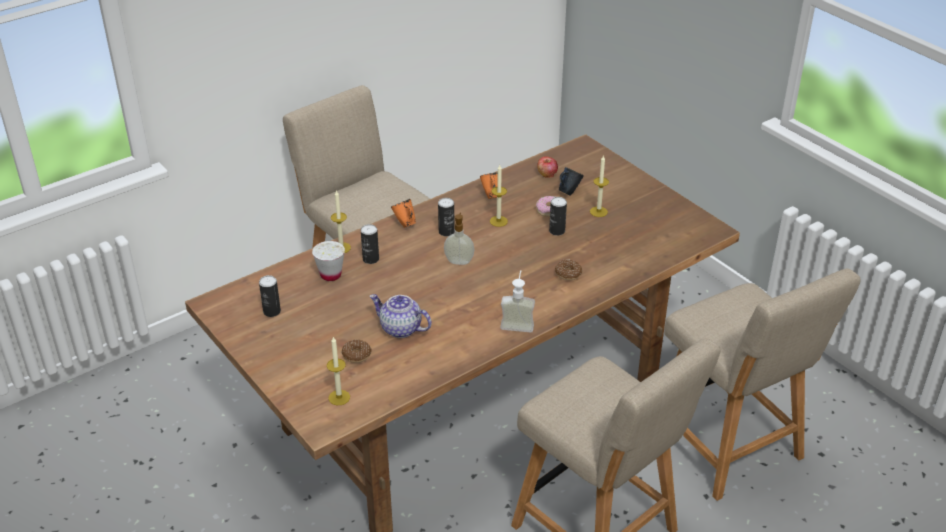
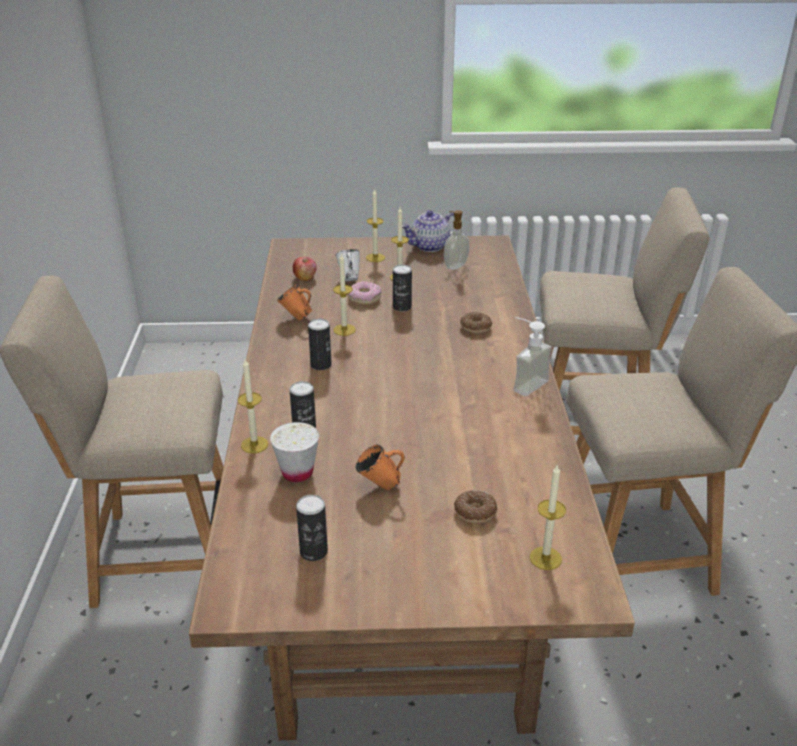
camera: 55 degrees left, 5 degrees down
teapot [370,294,432,338] -> teapot moved to [402,210,454,252]
orange mug [391,199,416,228] -> orange mug moved to [356,444,405,490]
soap dispenser [444,213,474,265] -> soap dispenser moved to [444,210,469,270]
blue mug [559,167,584,196] -> white mug [336,249,360,281]
none -> candle [366,188,385,262]

